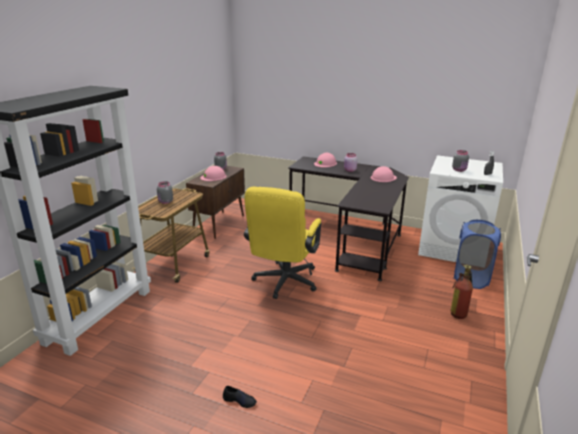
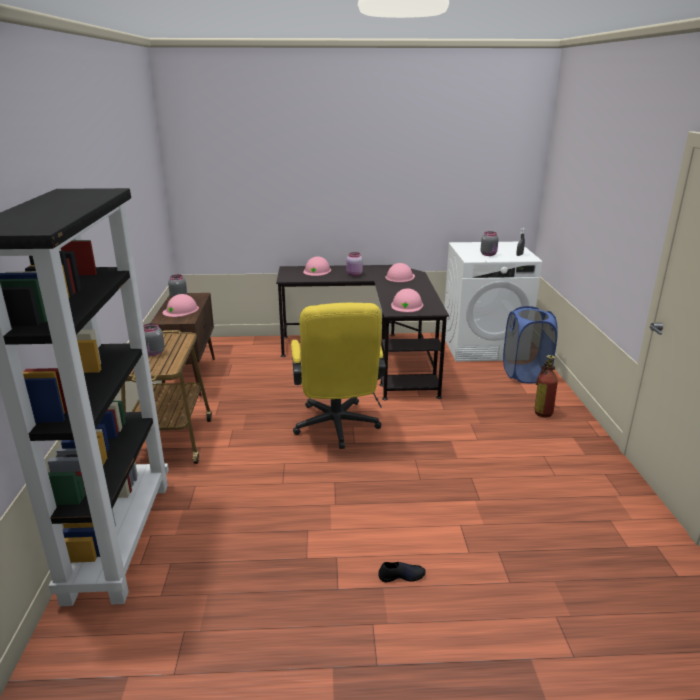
camera: 25 degrees left, 0 degrees up
none -> pink hard hat [391,288,423,313]

